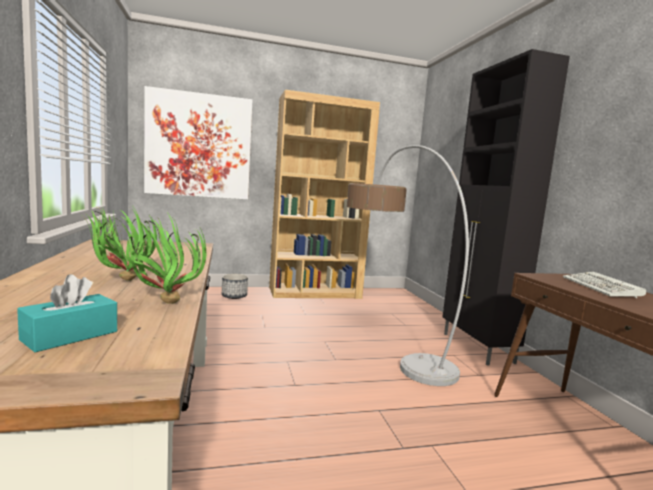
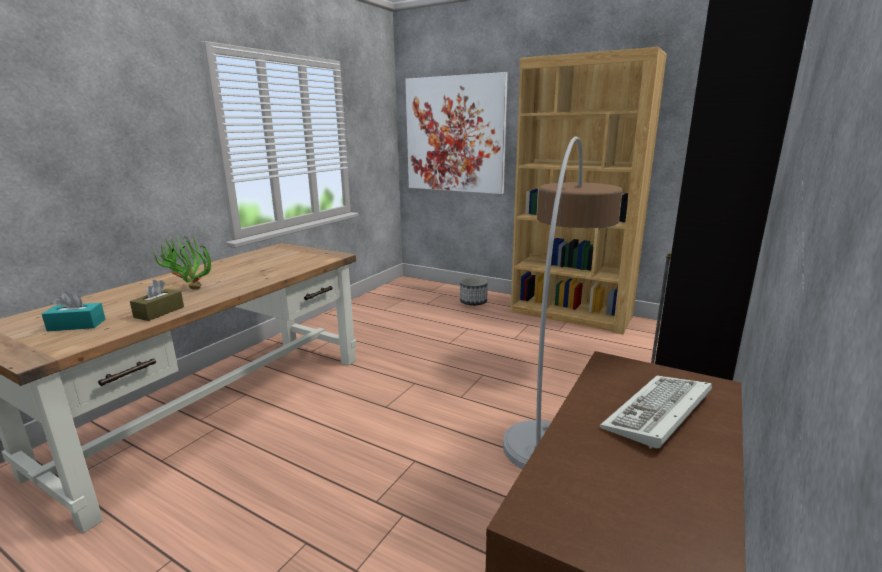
camera: 45 degrees right, 10 degrees up
potted plant [120,214,206,304] -> brown tissue box [130,280,184,321]

